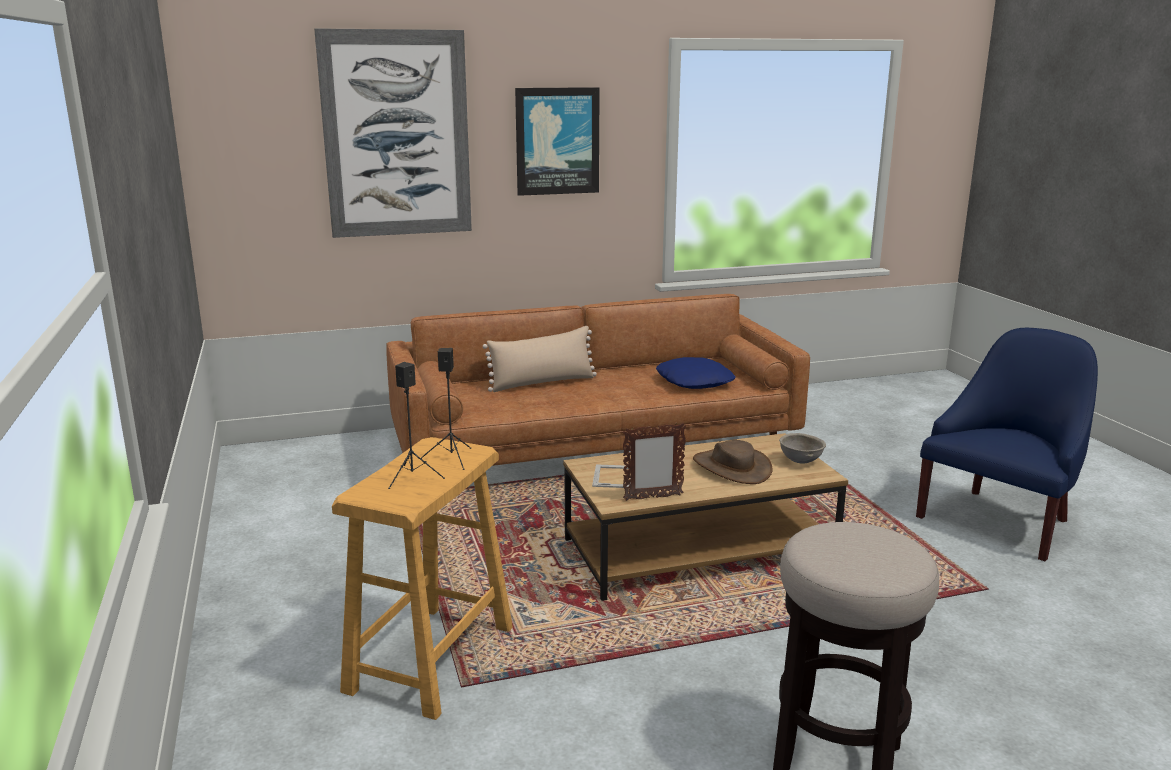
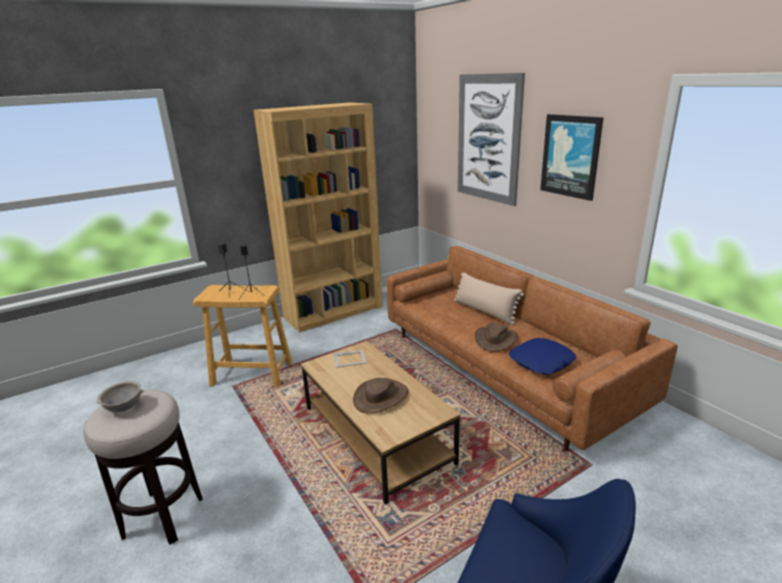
camera: 75 degrees right, 5 degrees up
picture frame [623,423,686,501] -> none
grey bowl [779,433,826,464] -> grey bowl moved to [97,381,144,412]
none -> brown bookcase [253,102,383,333]
none -> brown hat [475,323,518,352]

